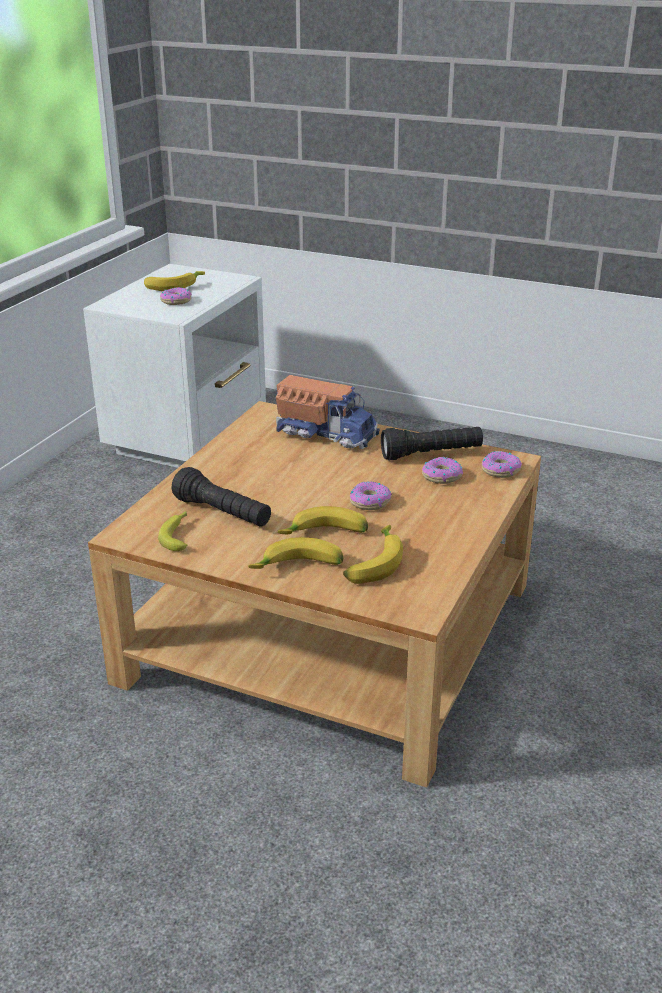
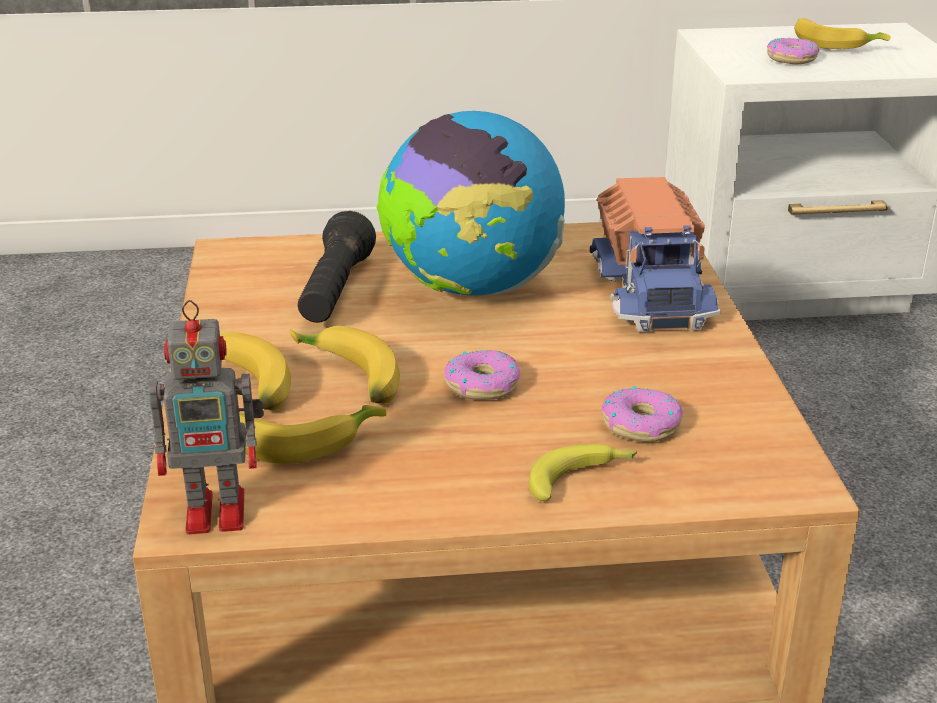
camera: 60 degrees right, 0 degrees up
banana [158,511,187,551] -> banana moved to [529,444,637,501]
black flashlight [381,427,483,460] -> none
donut [482,451,522,478] -> none
none -> toy robot [148,300,264,535]
none -> globe [376,111,565,296]

